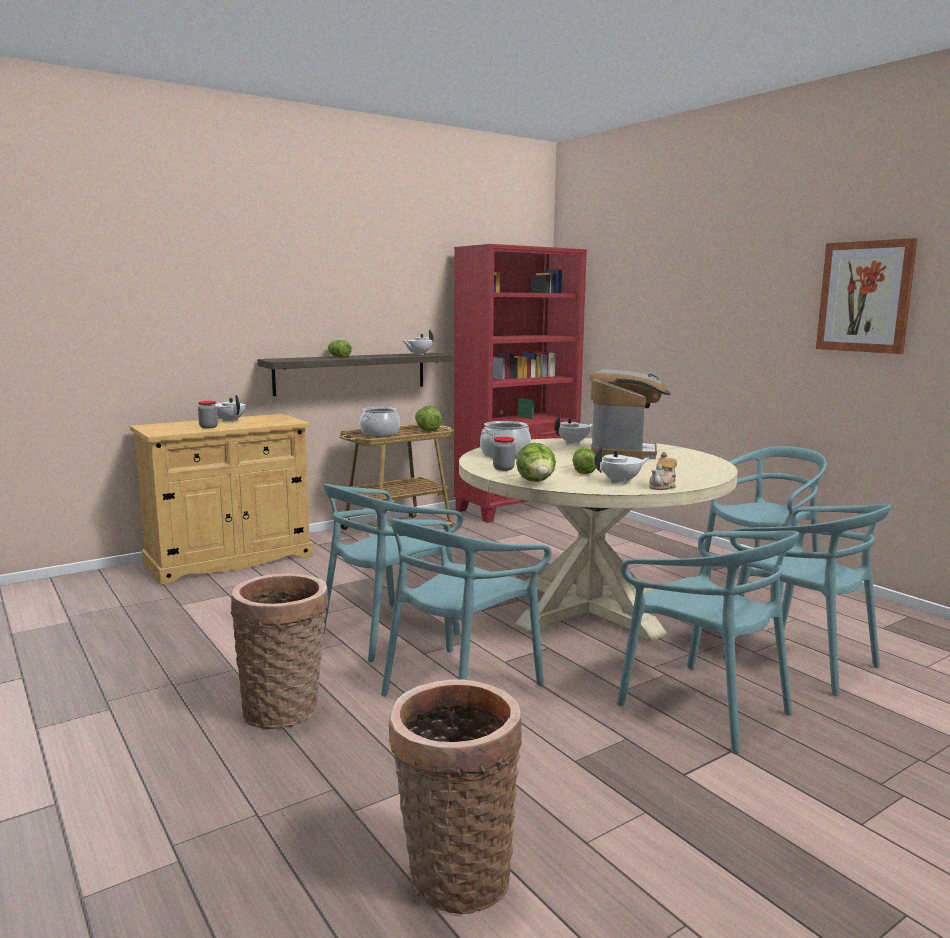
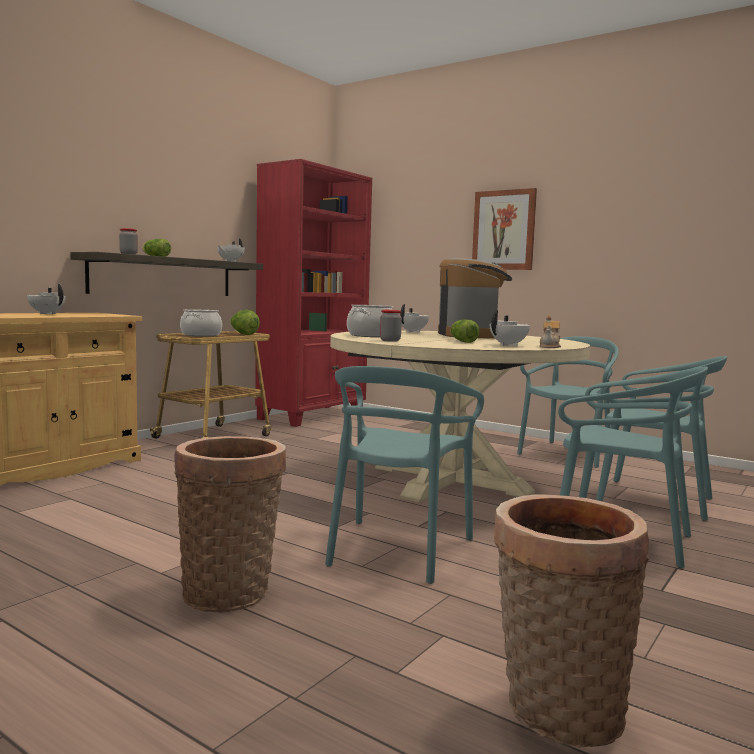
camera: 20 degrees left, 5 degrees down
jar [198,401,218,429] -> jar moved to [119,228,138,254]
turquoise chair [324,484,463,662] -> none
lettuce [516,443,556,482] -> none
picture [816,238,918,354] -> picture moved to [472,188,537,270]

